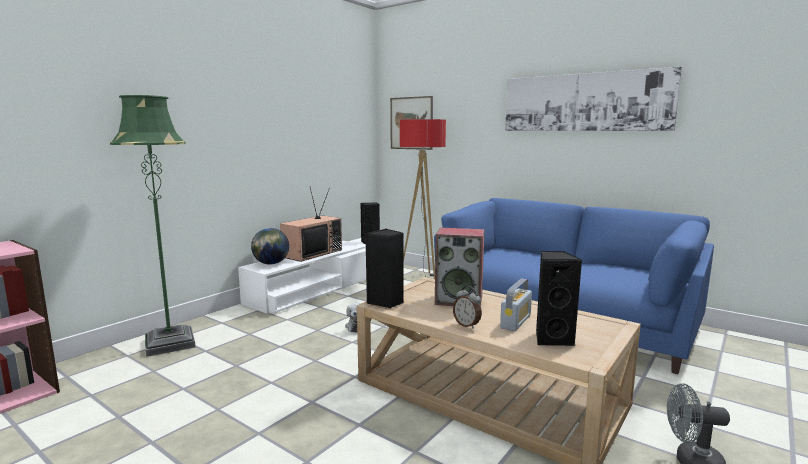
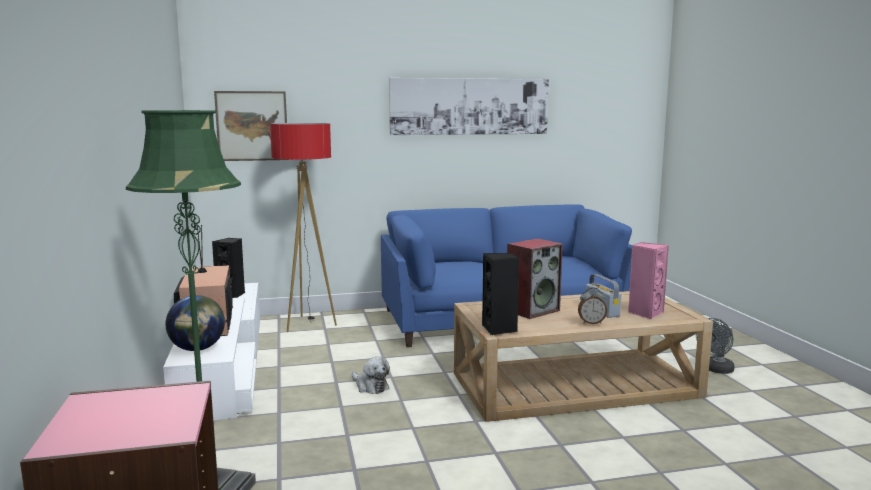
camera: 50 degrees left, 0 degrees up
black speaker [536,251,582,346] -> pink speaker [628,242,669,320]

